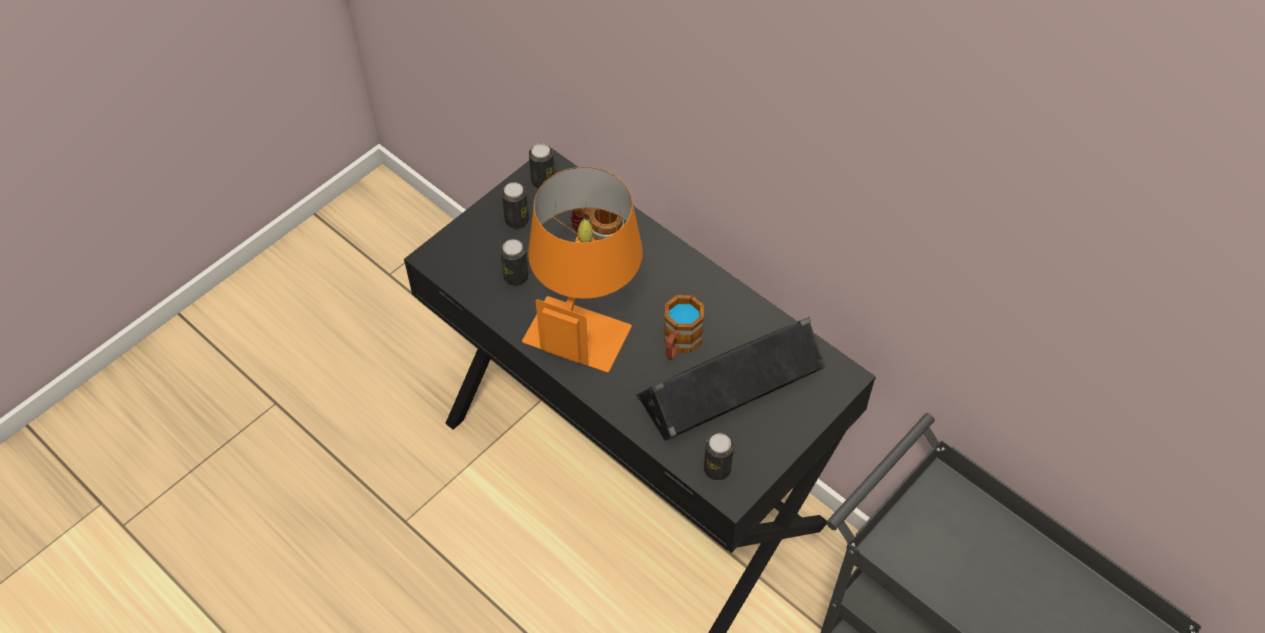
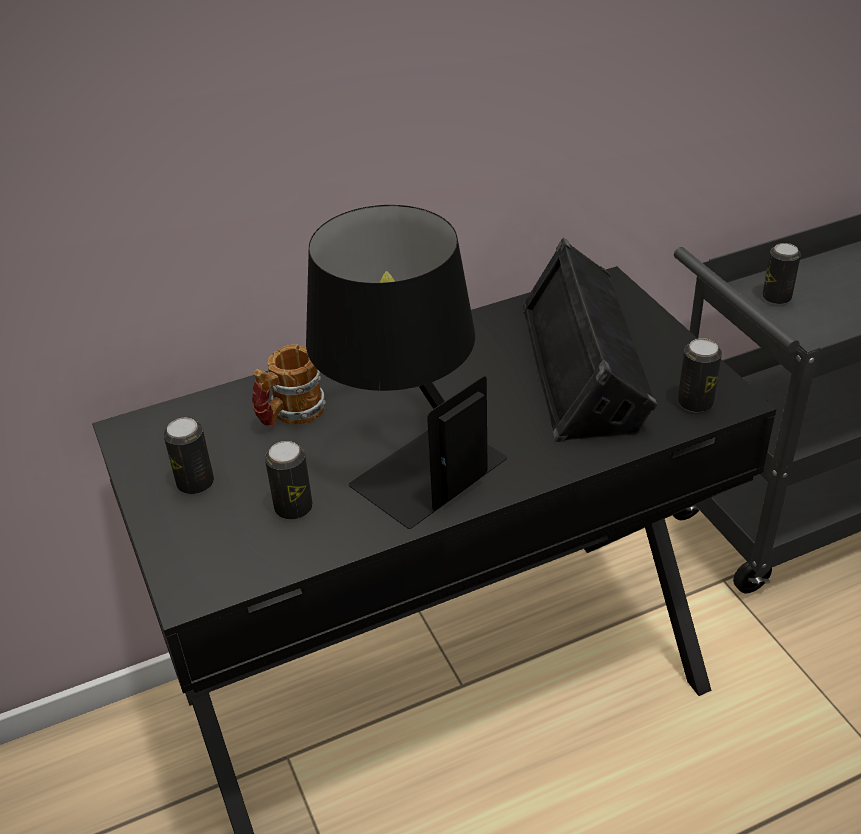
camera: 65 degrees left, 15 degrees down
orange table lamp [522,167,643,372] -> black table lamp [306,205,507,529]
can [529,143,555,189] -> can moved to [762,243,801,305]
mug [664,295,704,359] -> none

